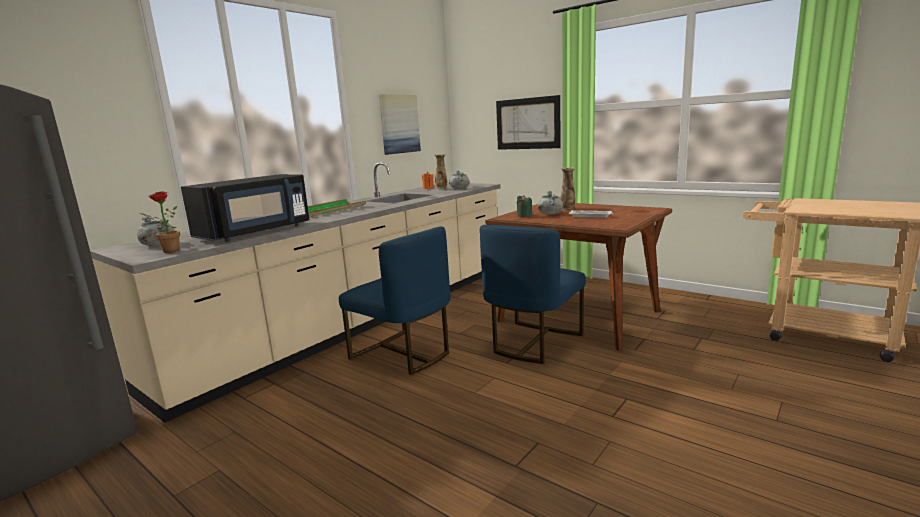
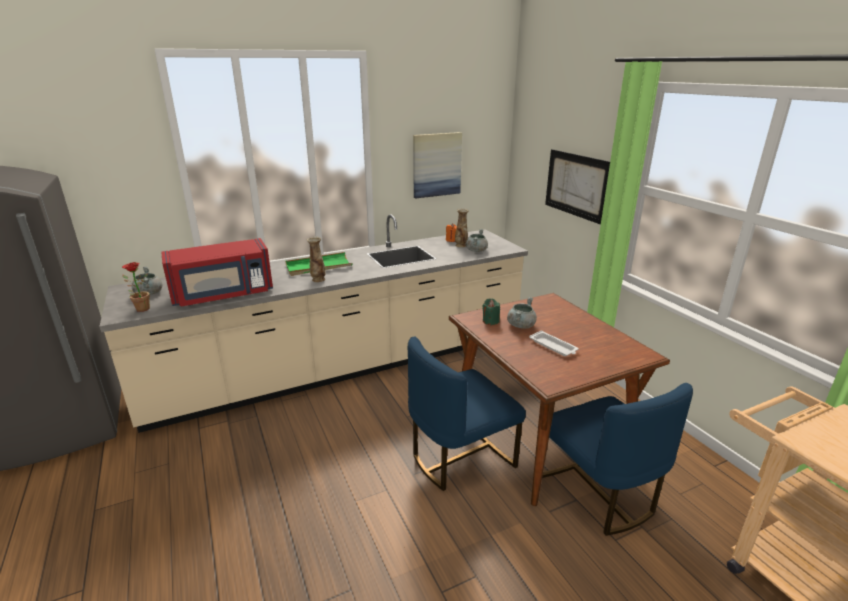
camera: 25 degrees right, 10 degrees up
black microwave [181,174,310,242] -> red microwave [161,238,273,306]
blue chair [339,226,450,375] -> blue chair moved to [542,383,693,536]
vase [560,167,575,211] -> vase moved to [306,236,325,282]

